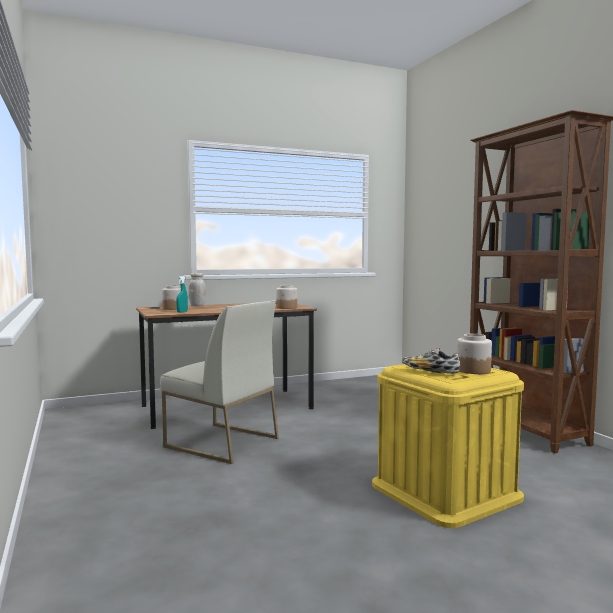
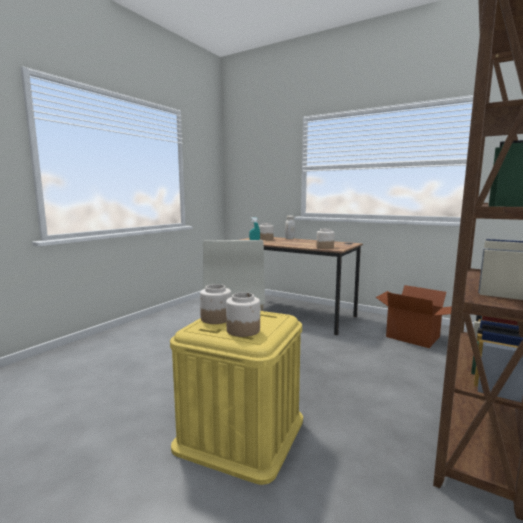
camera: 55 degrees right, 5 degrees up
shoe [402,348,460,374] -> jar [200,284,231,324]
none -> cardboard box [376,285,452,348]

